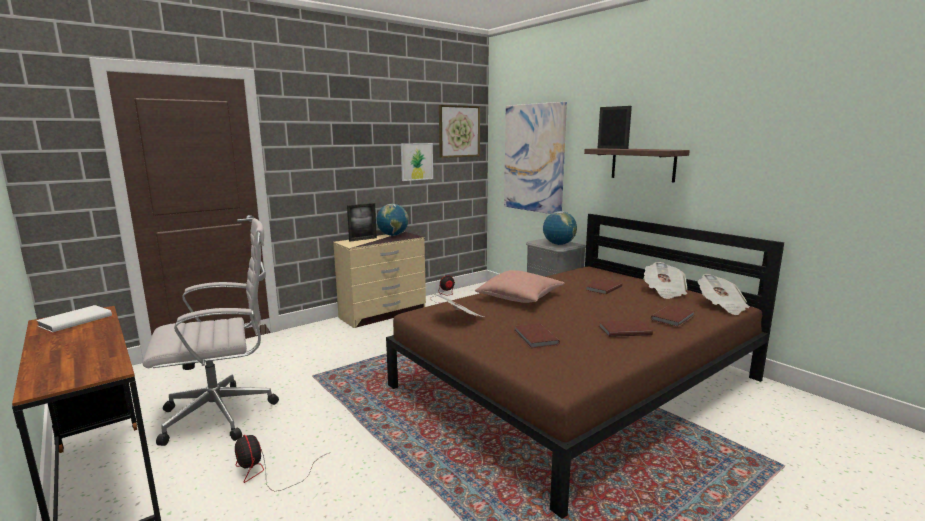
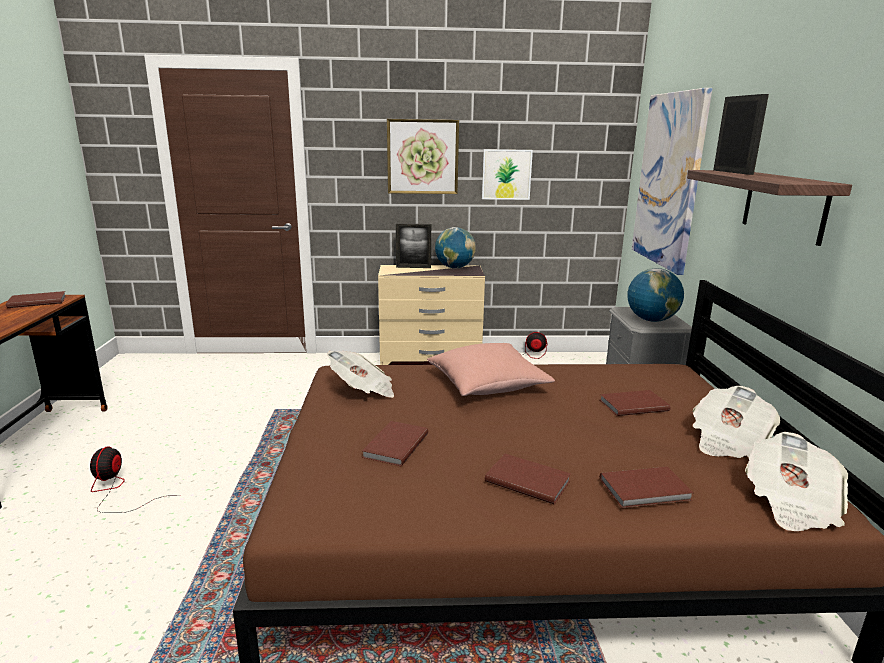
camera: 35 degrees right, 5 degrees up
white book [36,305,112,332] -> brown book [6,291,66,308]
white office chair [142,218,279,446] -> none
picture [439,105,480,158] -> picture moved to [387,119,459,194]

